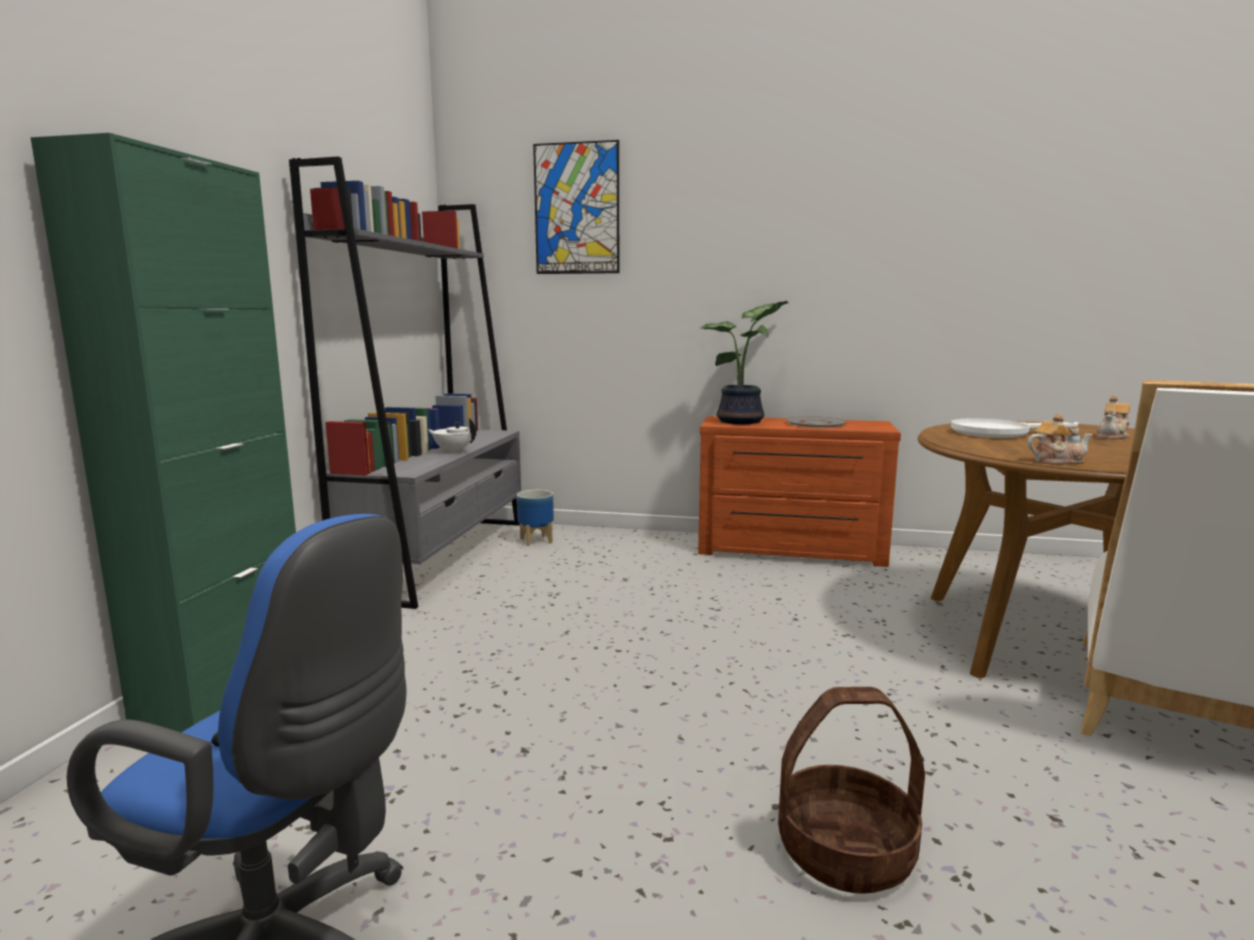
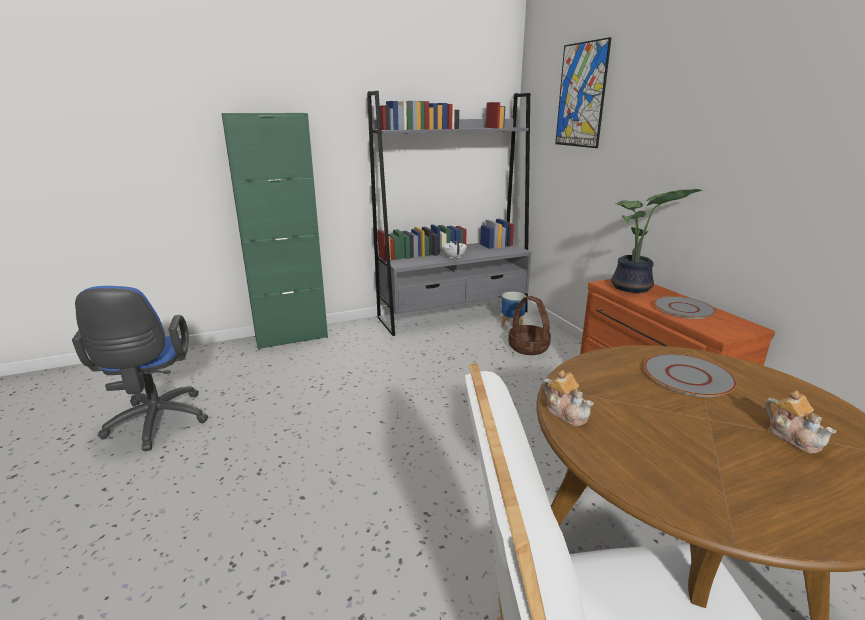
camera: 55 degrees right, 10 degrees up
basket [778,687,925,894] -> basket moved to [508,296,551,355]
white frying pan [951,418,1078,438] -> grey plate [644,354,737,397]
teapot [1096,395,1130,439] -> teapot turned 120 degrees counterclockwise [765,391,836,453]

